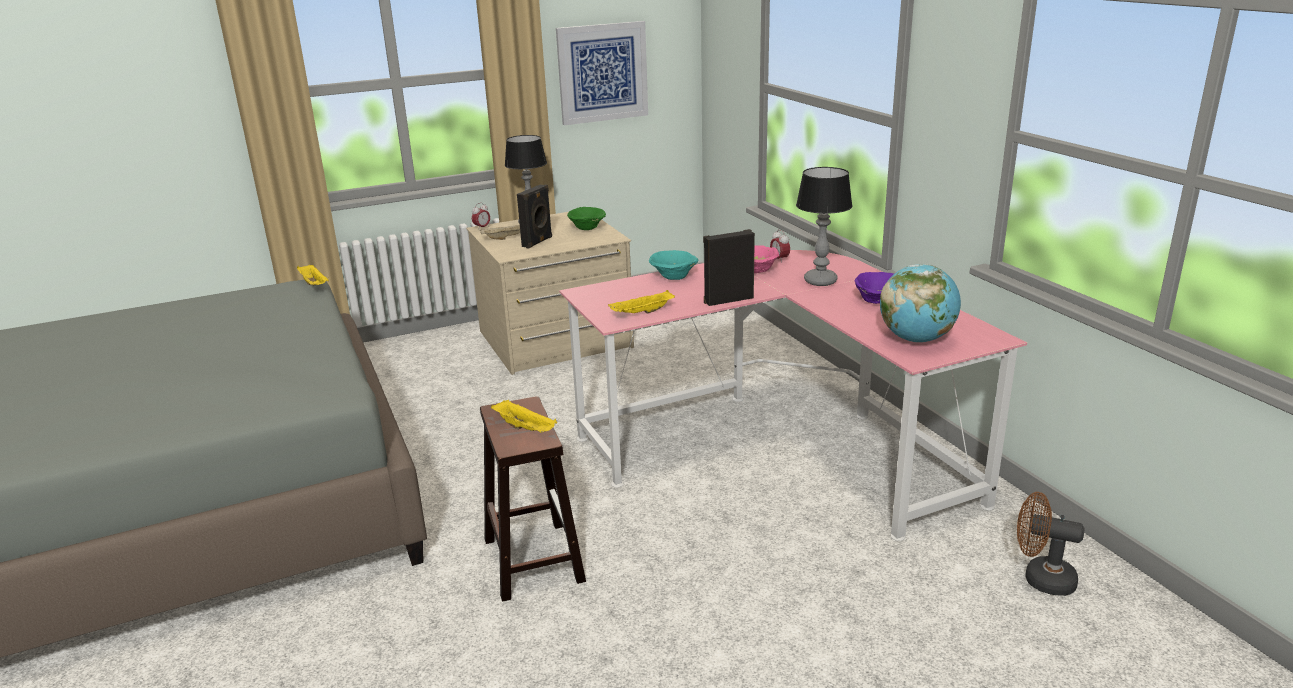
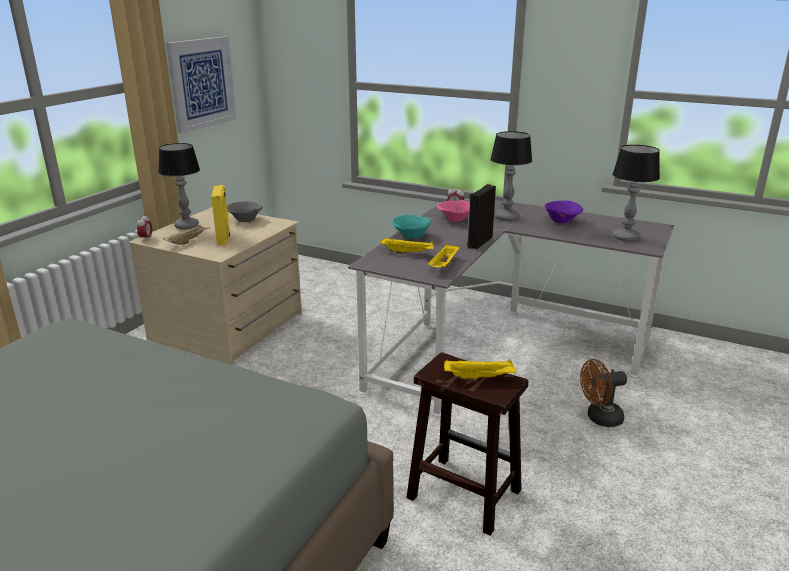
camera: 40 degrees left, 0 degrees up
yellow tray [297,265,329,285] -> yellow tray moved to [380,238,434,254]
black speaker [517,185,552,249] -> yellow speaker [211,185,230,246]
pink desk [559,250,1027,541] -> grey desk [348,200,674,417]
green bowl [567,207,606,230] -> grey bowl [227,201,263,222]
globe [880,264,961,343] -> table lamp [612,145,660,242]
brown fan [1017,492,1084,596] -> brown fan moved to [580,359,627,427]

